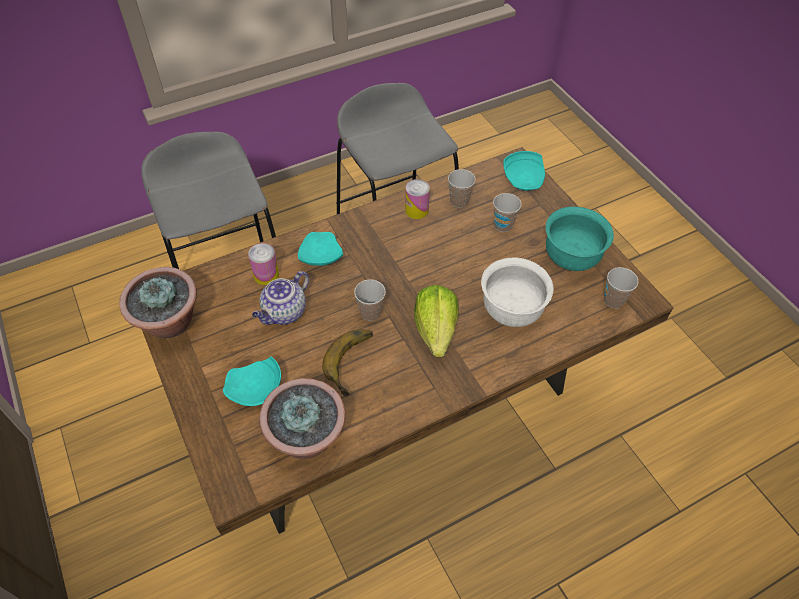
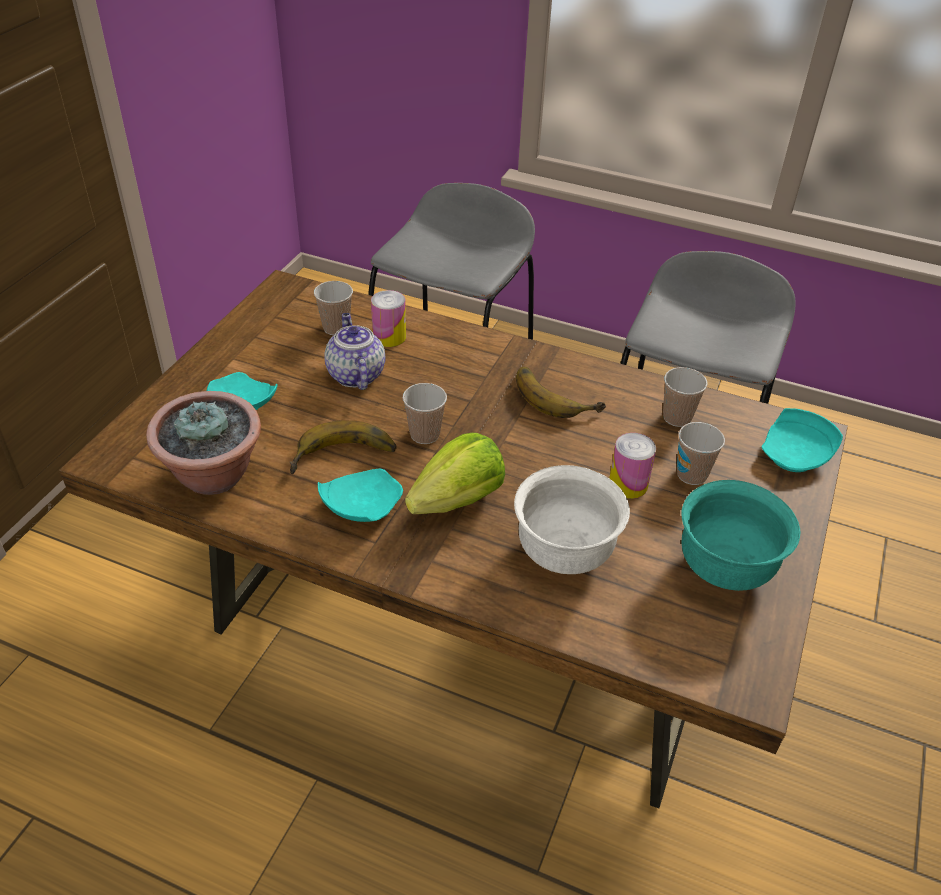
camera: 50 degrees right, 10 degrees down
potted plant [119,267,197,338] -> none
teapot [252,271,309,325] -> teapot turned 75 degrees clockwise [324,313,385,390]
turquoise plate [298,232,343,266] -> turquoise plate moved to [318,469,403,522]
can [405,179,430,219] -> can moved to [609,433,656,499]
cup [604,267,639,308] -> cup moved to [314,281,353,336]
none -> banana [516,367,606,418]

